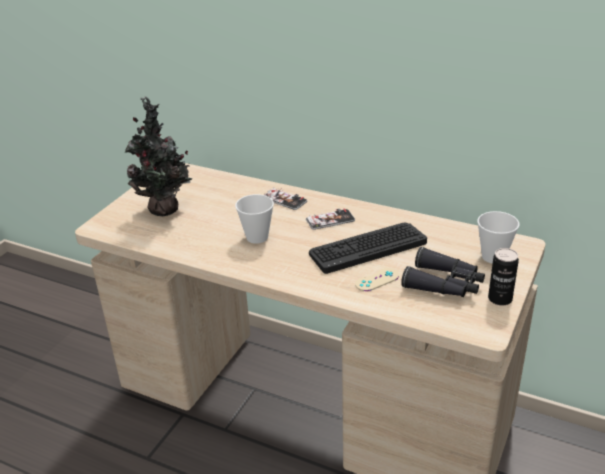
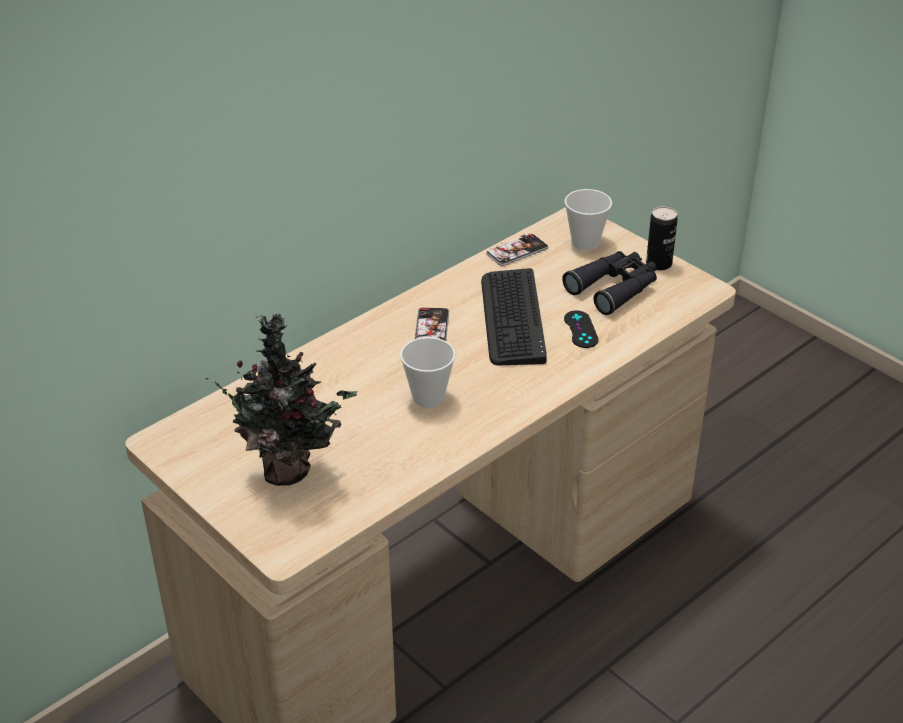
camera: 70 degrees left, 5 degrees up
phone [264,187,307,210] -> phone moved to [486,233,548,266]
beige game controller [355,268,399,291] -> black game controller [564,311,599,348]

